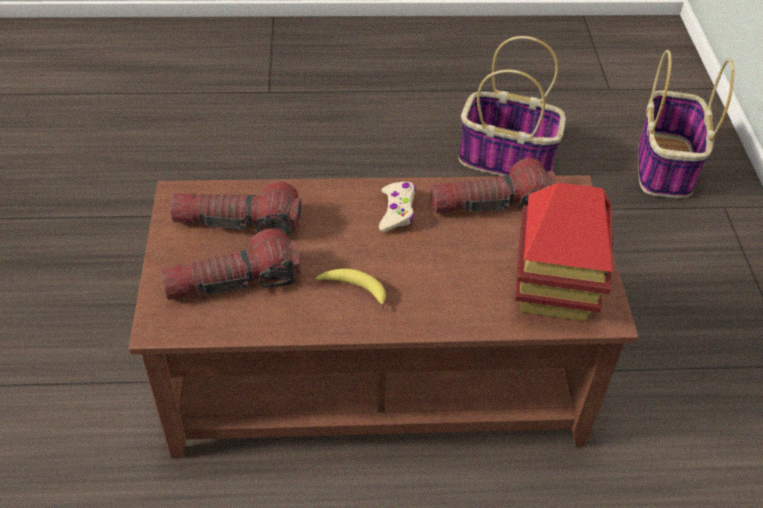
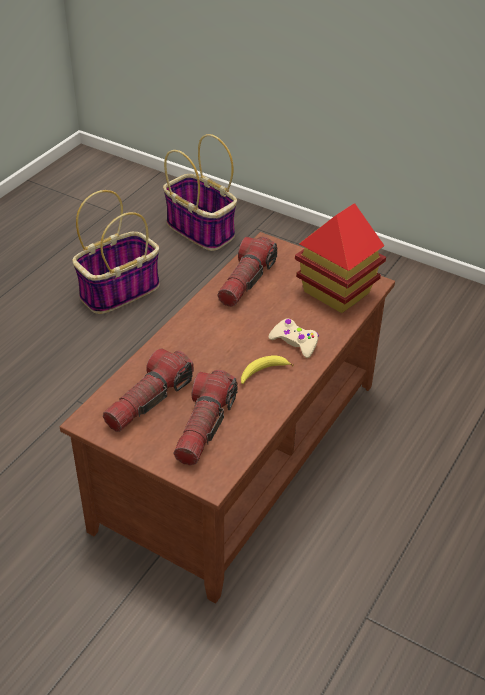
camera: 55 degrees left, 5 degrees down
beige game controller [379,182,416,232] -> beige game controller moved to [269,318,319,358]

